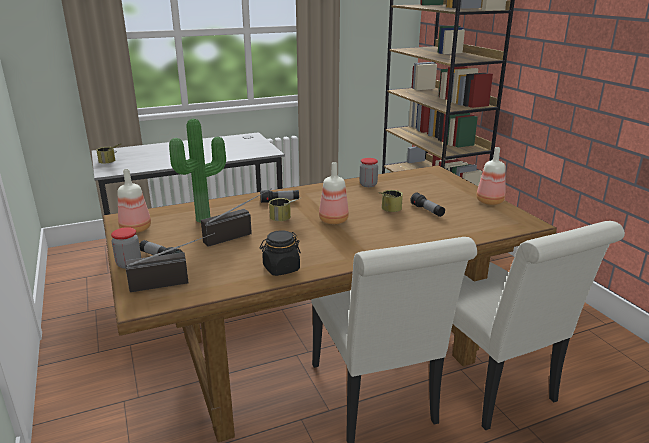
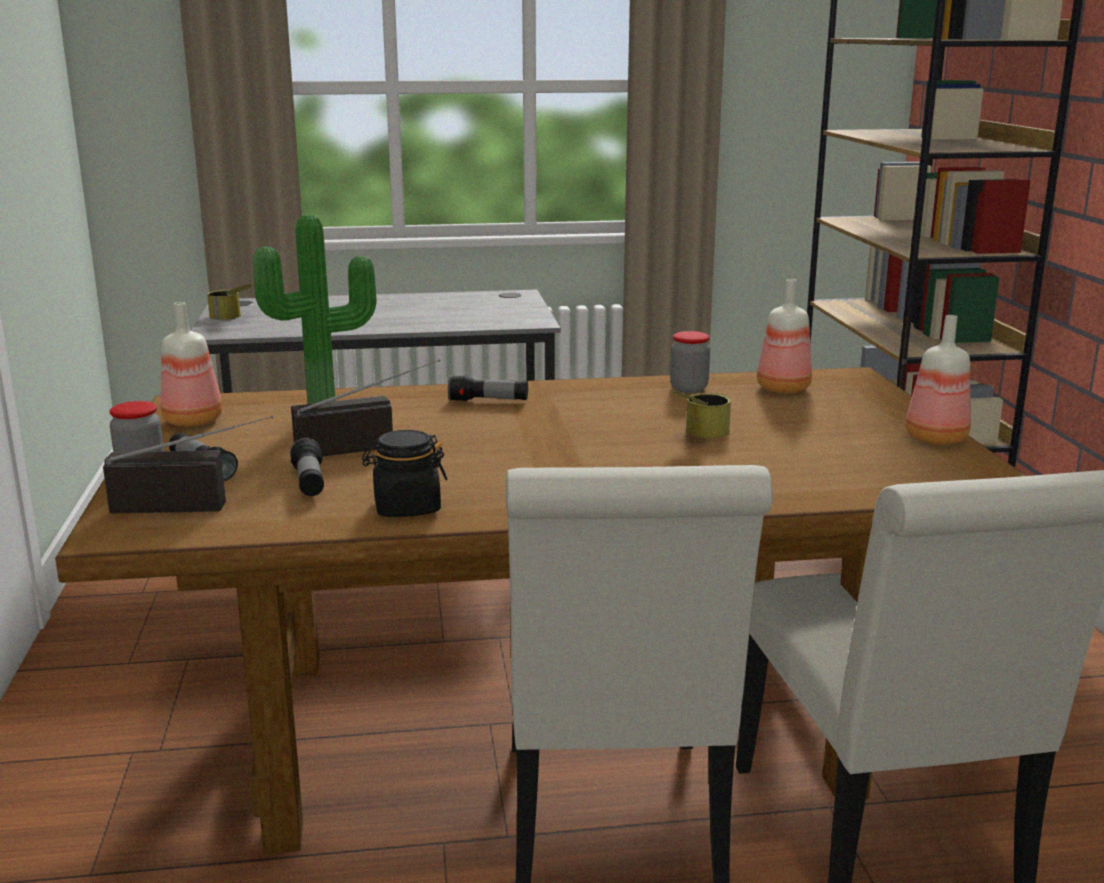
camera: 15 degrees right, 5 degrees down
can [269,198,300,221] -> none
bottle [319,162,349,224] -> bottle moved to [757,279,812,393]
flashlight [410,193,445,217] -> flashlight moved to [290,438,324,496]

